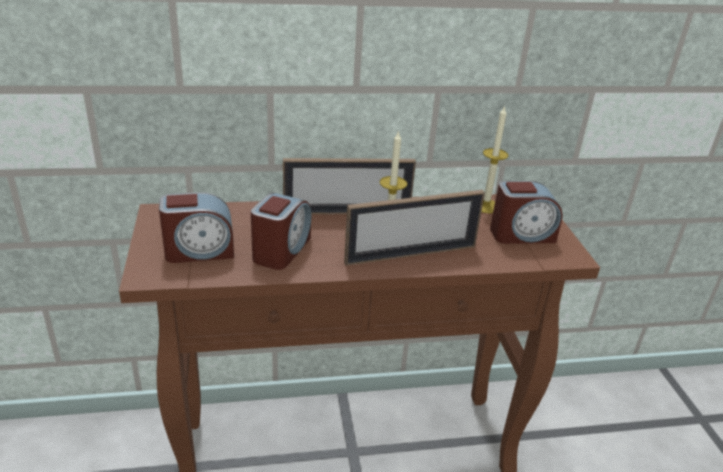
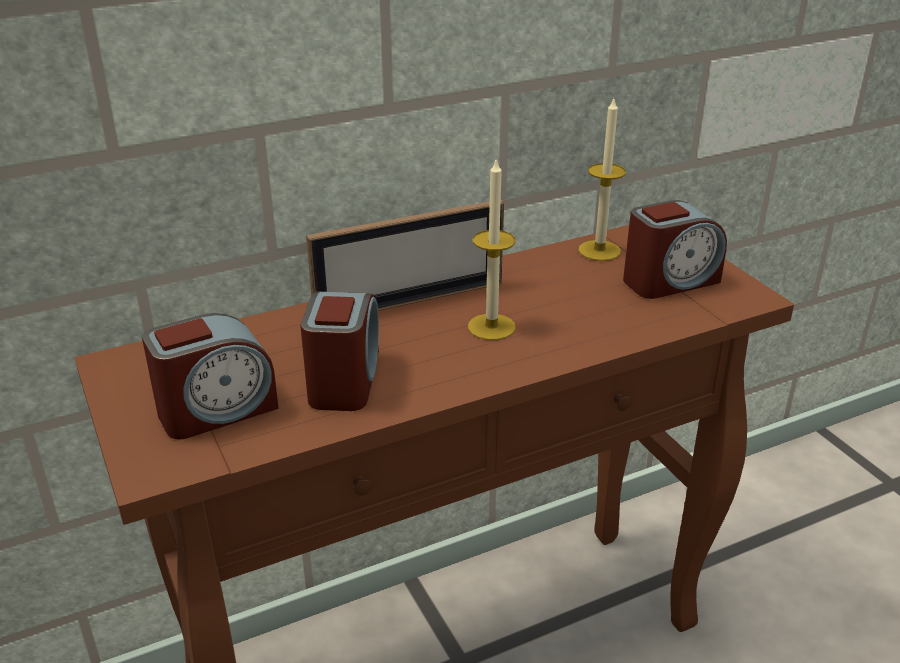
camera: 15 degrees left, 0 degrees up
picture frame [344,190,485,266] -> none

